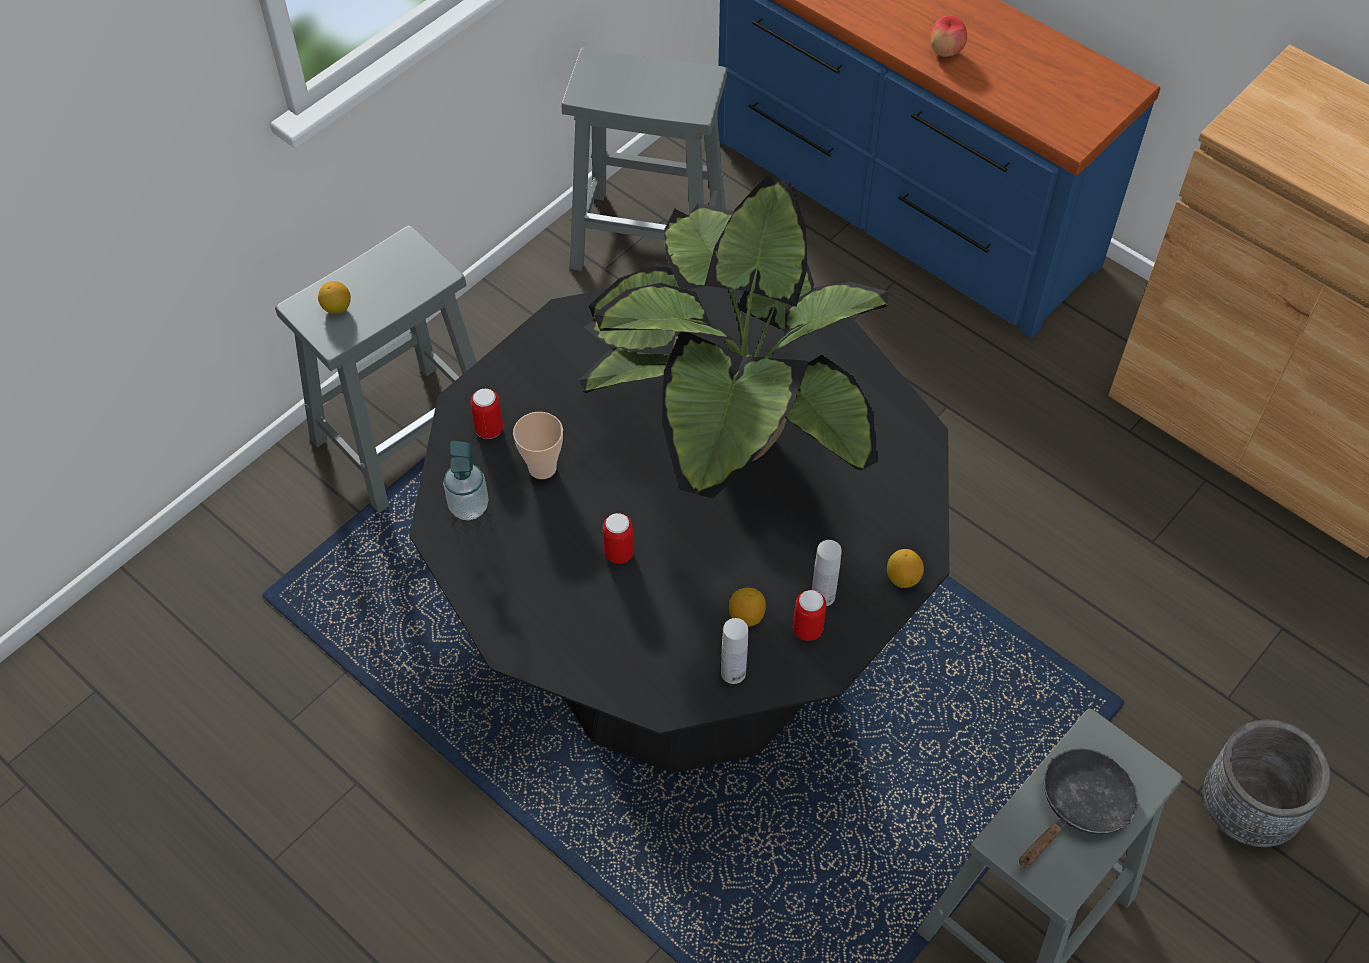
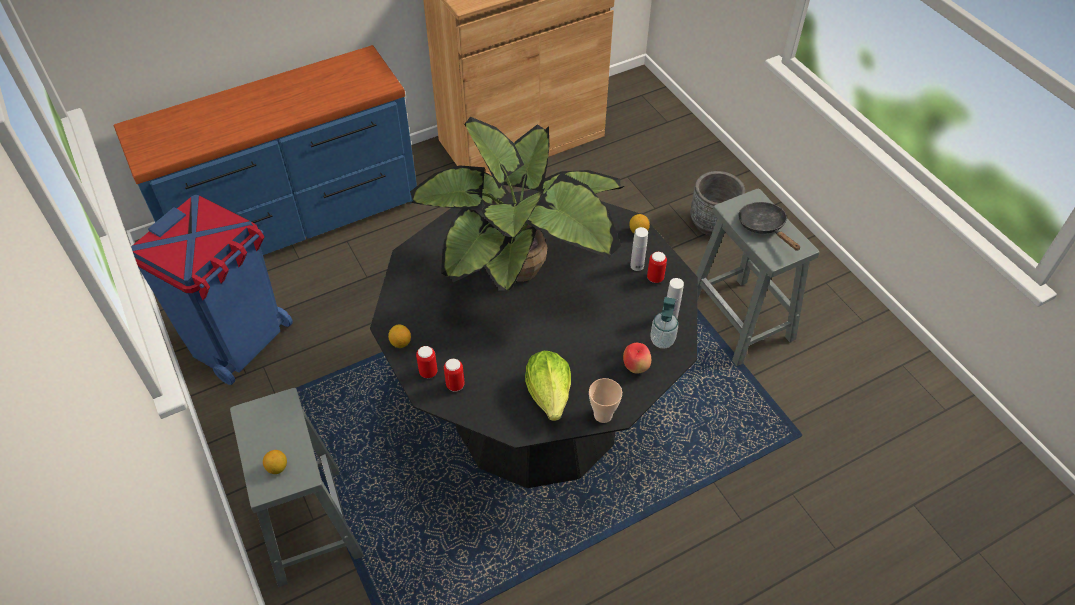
camera: 70 degrees left, 5 degrees down
soap dispenser [443,441,489,520] -> soap dispenser moved to [651,297,678,349]
cup [513,412,563,479] -> cup moved to [589,378,622,423]
grey stool [562,47,727,271] -> blue trash can [131,195,293,385]
can [603,513,634,564] -> can moved to [416,346,438,378]
lemon [729,588,766,627] -> lemon moved to [388,324,411,348]
apple [930,15,967,57] -> apple moved to [623,343,651,374]
none -> lettuce [525,351,571,421]

